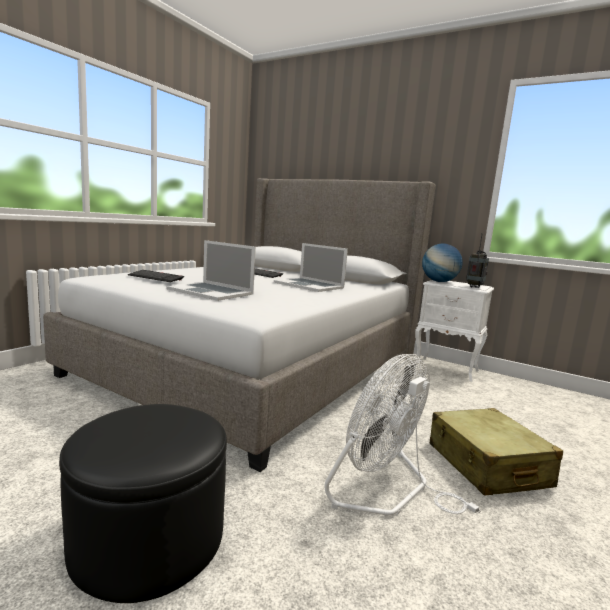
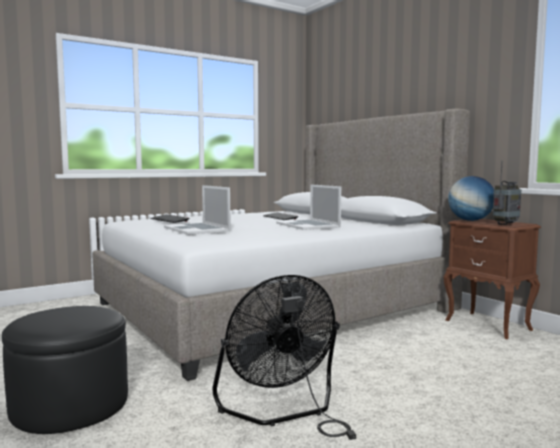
camera: 25 degrees right, 5 degrees down
white fan [325,354,481,516] -> black fan [213,275,356,440]
white nightstand [415,280,494,381] -> brown nightstand [443,219,541,339]
beige suitcase [430,408,563,496] -> none

